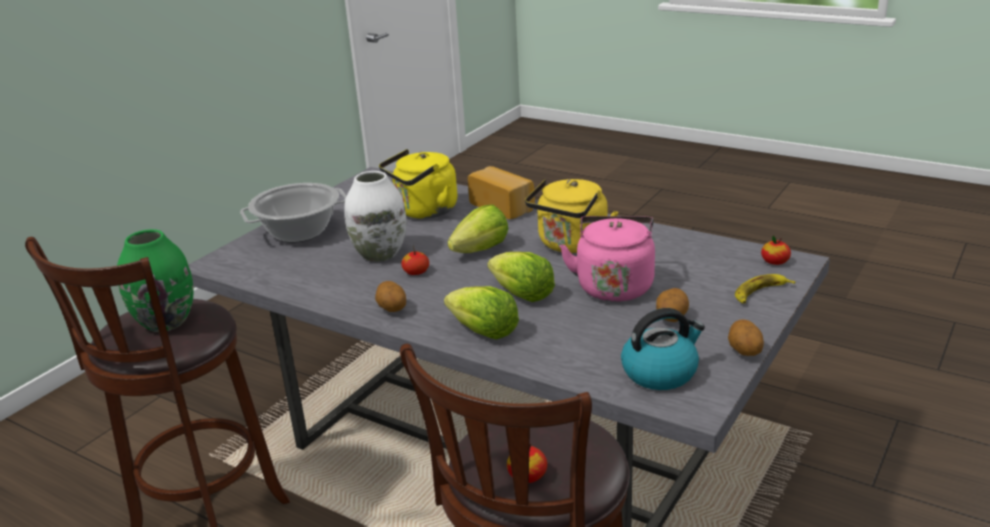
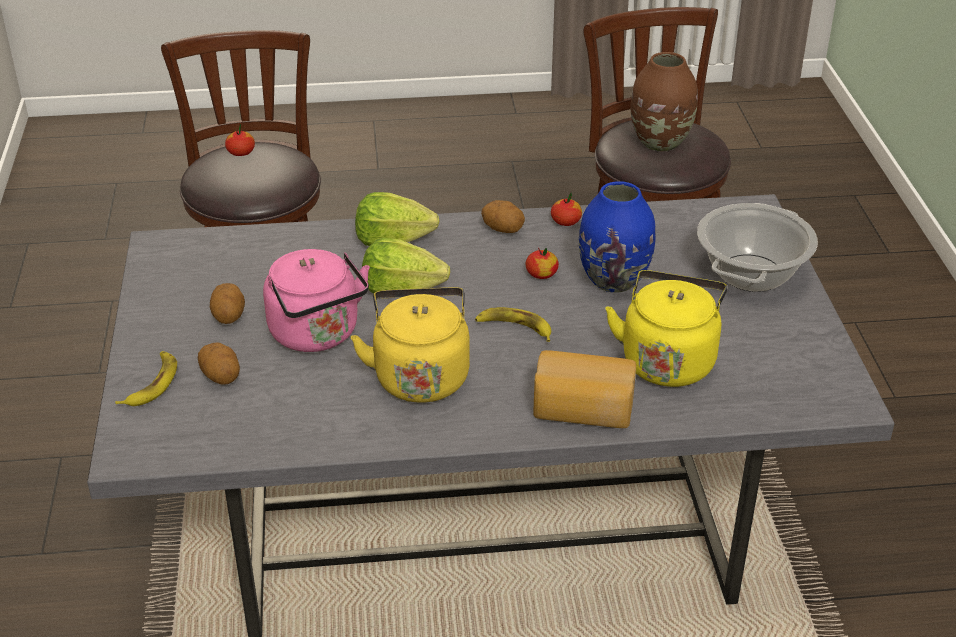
camera: 140 degrees right, 10 degrees up
green vase [117,229,193,332] -> brown vase [631,52,698,152]
white vase [345,171,406,262] -> blue vase [579,181,656,293]
lettuce [448,205,508,253] -> banana [475,307,551,342]
kettle [621,308,705,390] -> none
potato [728,319,764,356] -> potato moved to [198,342,240,385]
apple [761,235,791,265] -> apple moved to [551,193,582,226]

